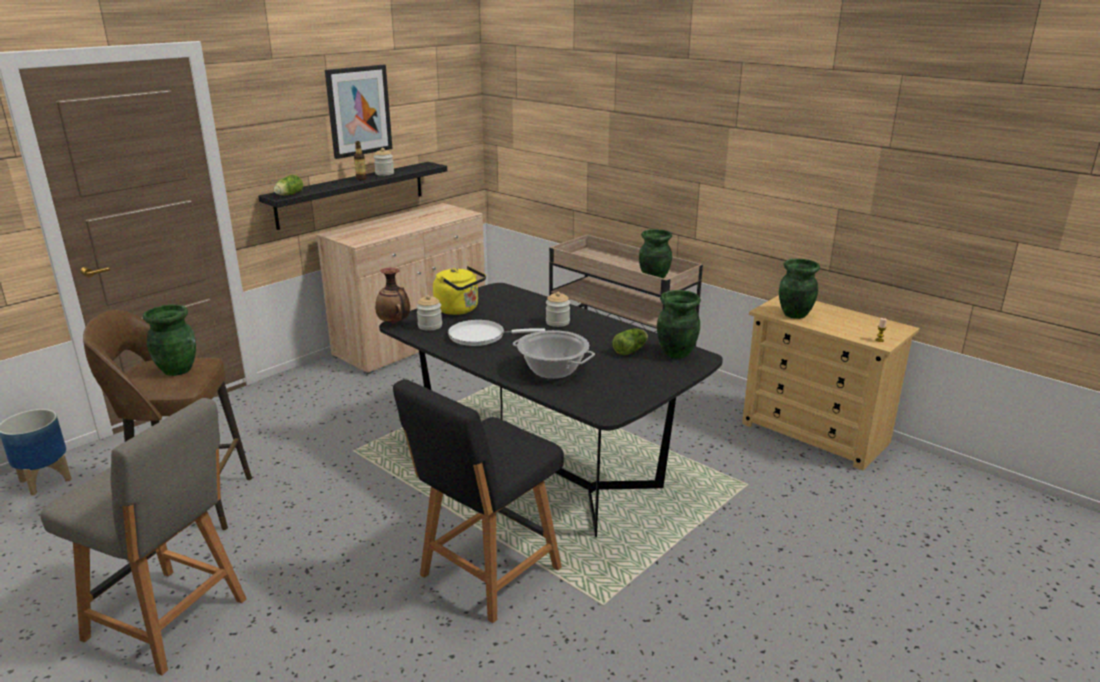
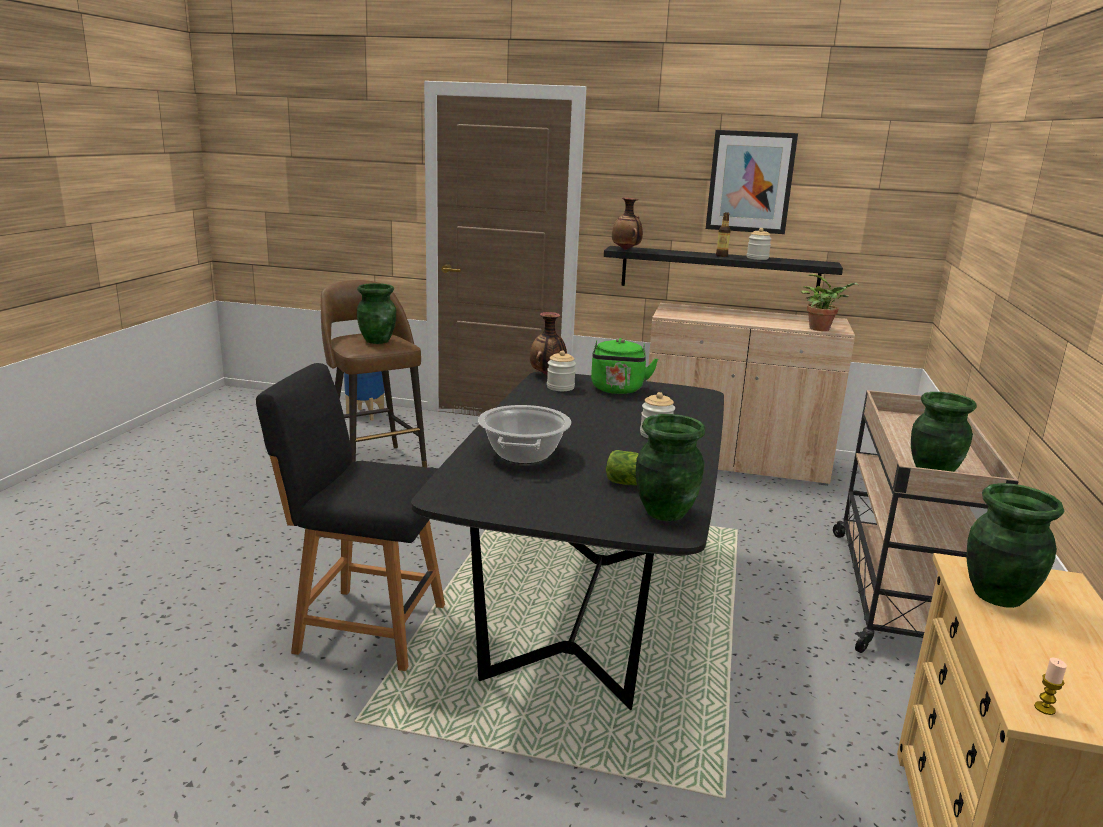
camera: 60 degrees right, 5 degrees down
grey chair [40,398,246,675] -> none
lettuce [274,175,303,196] -> vase [612,198,643,250]
yellow kettle [433,266,486,315] -> green kettle [591,338,658,394]
white frying pan [448,320,545,346] -> none
none -> potted plant [801,274,858,331]

